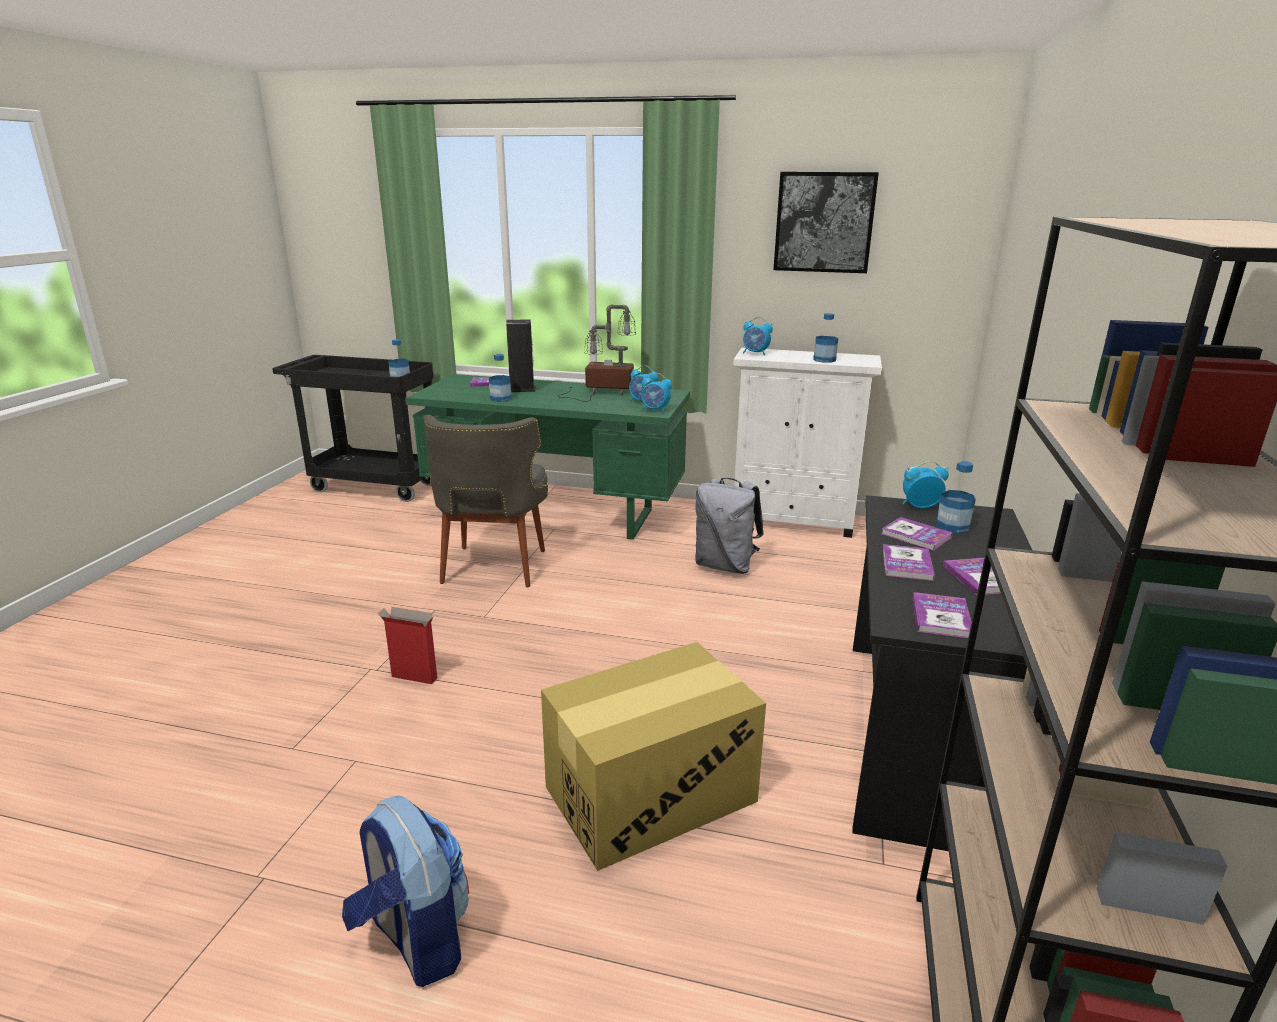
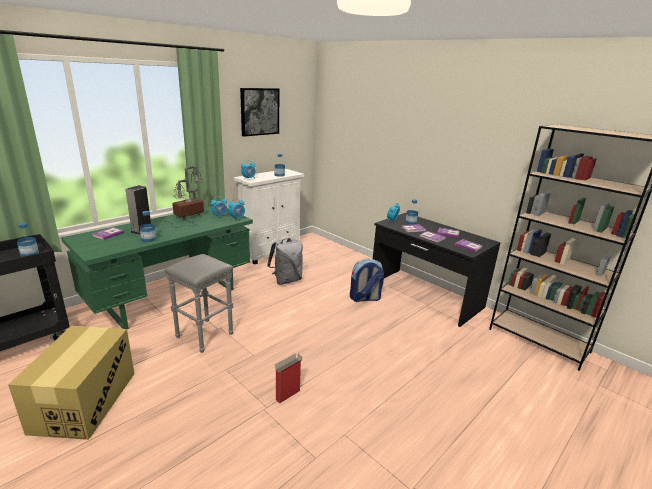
camera: 60 degrees left, 0 degrees up
backpack [342,796,469,987] -> backpack moved to [350,259,384,302]
grey chair [424,415,548,587] -> grey stool [165,254,233,353]
cardboard box [541,642,766,871] -> cardboard box moved to [8,326,135,440]

